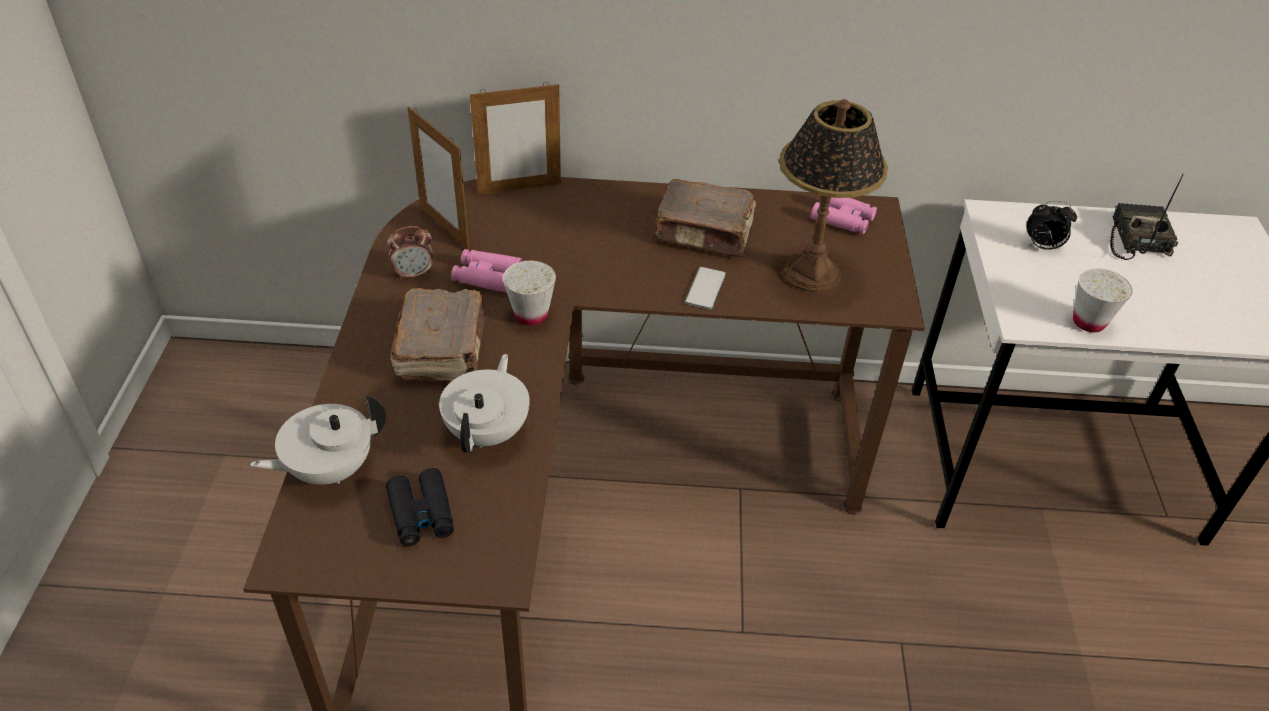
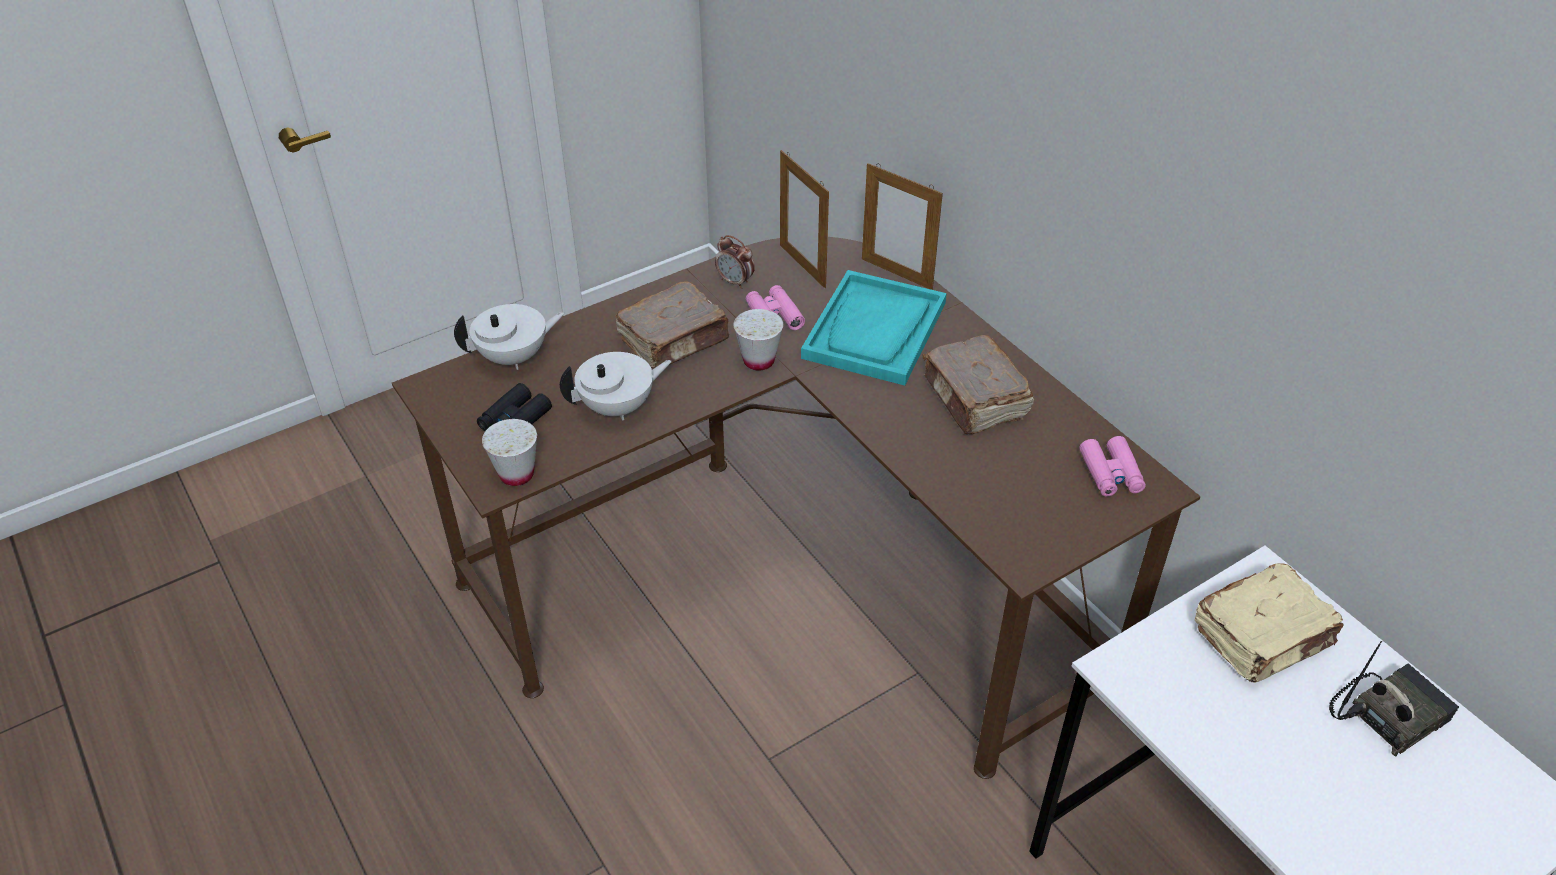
camera: 55 degrees right, 0 degrees up
white teapot [250,396,386,485] -> white teapot turned 135 degrees clockwise [454,304,565,370]
picture frame [407,106,470,250] -> picture frame turned 45 degrees counterclockwise [780,150,829,288]
phone [685,267,726,309] -> none
table lamp [779,99,888,292] -> none
alarm clock [1026,201,1077,250] -> beige book [1194,563,1344,683]
white cup [1073,268,1133,332] -> white cup moved to [482,419,537,486]
none -> turquoise tray [801,270,947,386]

